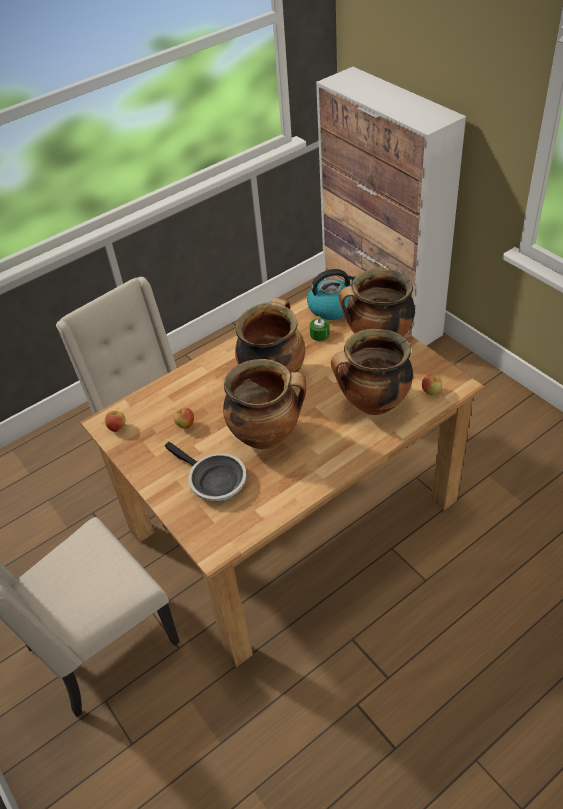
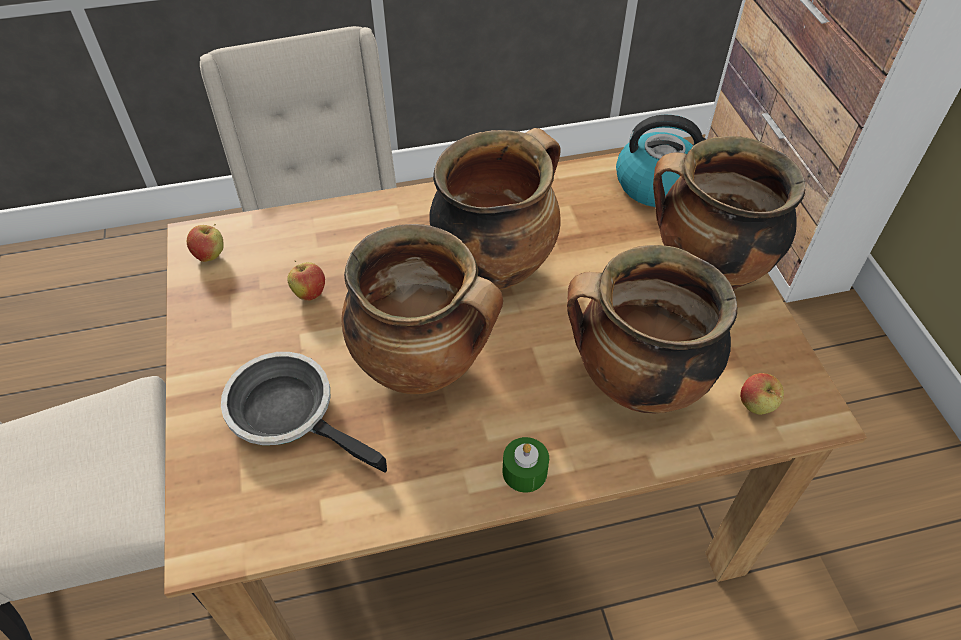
camera: 20 degrees right, 5 degrees up
frying pan [165,442,246,502] -> frying pan turned 150 degrees clockwise [221,352,387,473]
green candle [310,316,330,341] -> green candle moved to [503,437,549,492]

